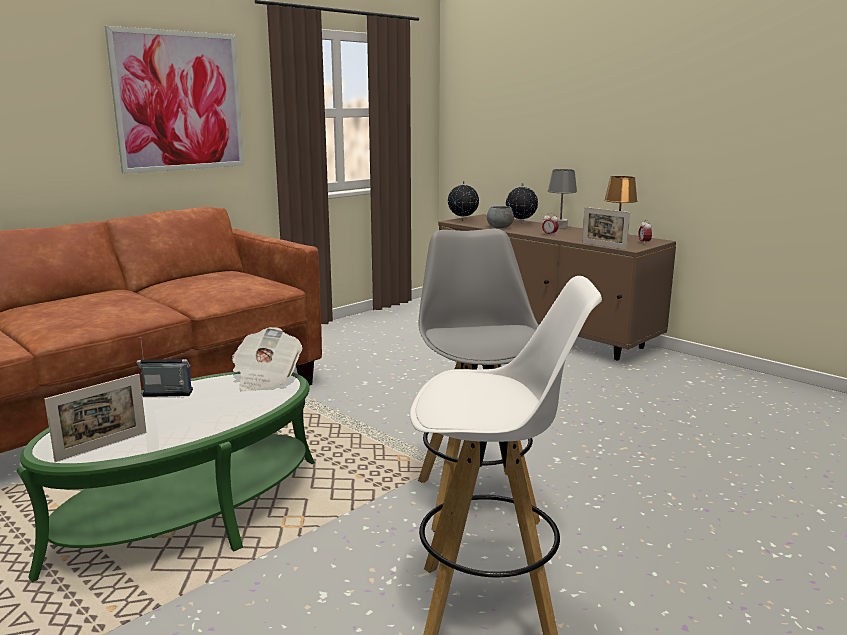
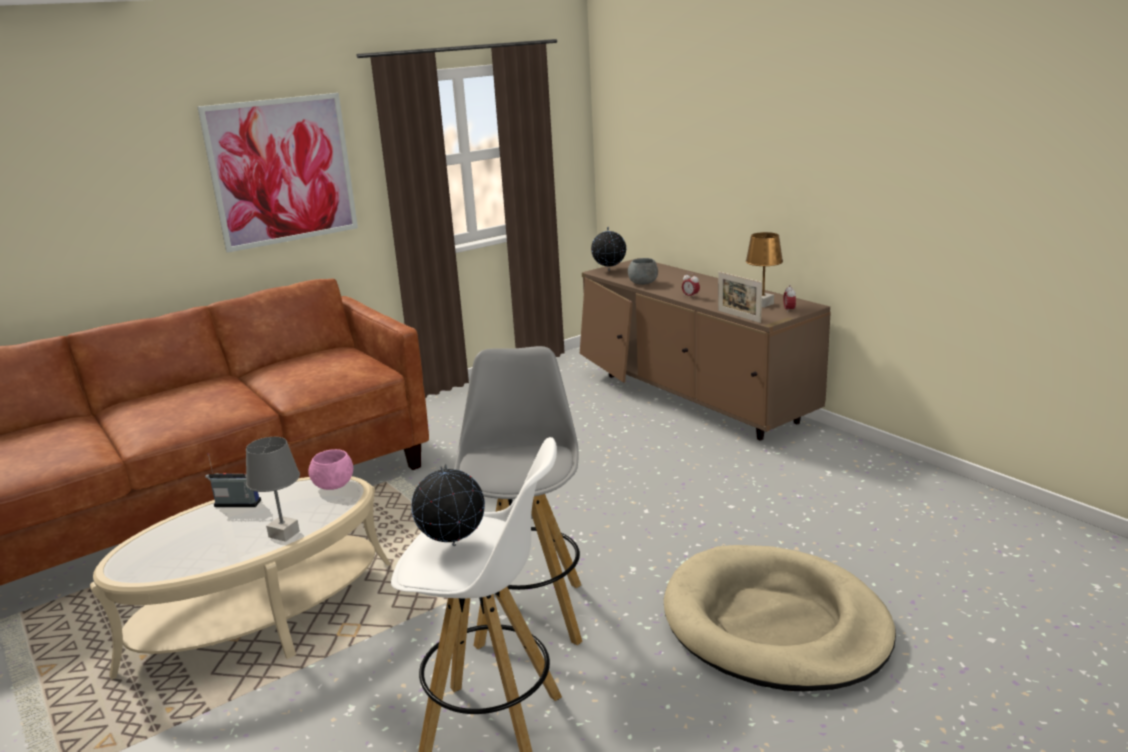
camera: 10 degrees right, 5 degrees up
green coffee table [17,372,315,582] -> beige coffee table [90,476,391,680]
picture frame [44,374,146,462] -> none
newspaper [232,327,302,391] -> pink bowl [308,449,353,490]
globe [506,183,538,224] -> globe moved to [411,464,485,546]
grey table lamp [548,169,577,228] -> grey table lamp moved to [246,437,300,542]
none -> beige dog bed [664,545,896,691]

